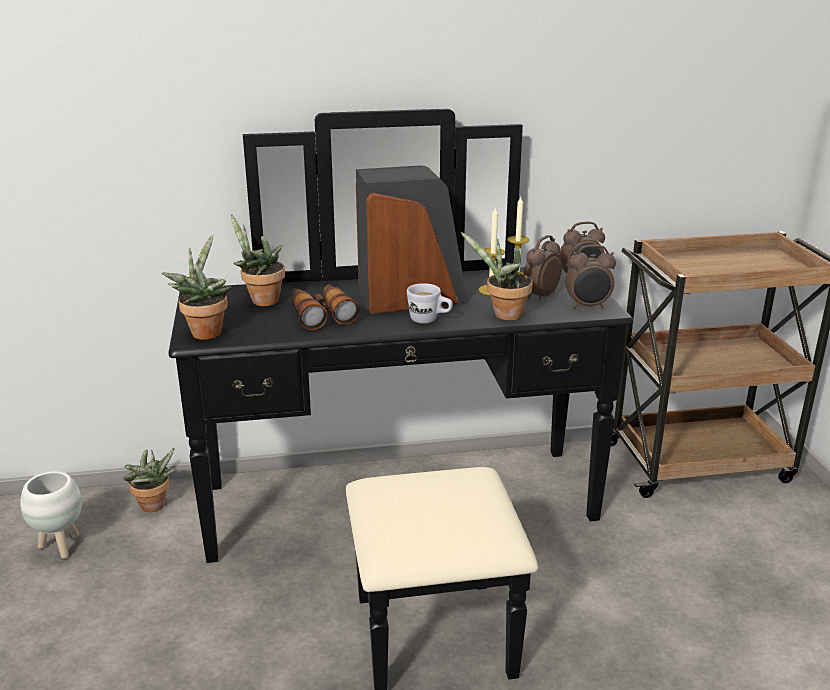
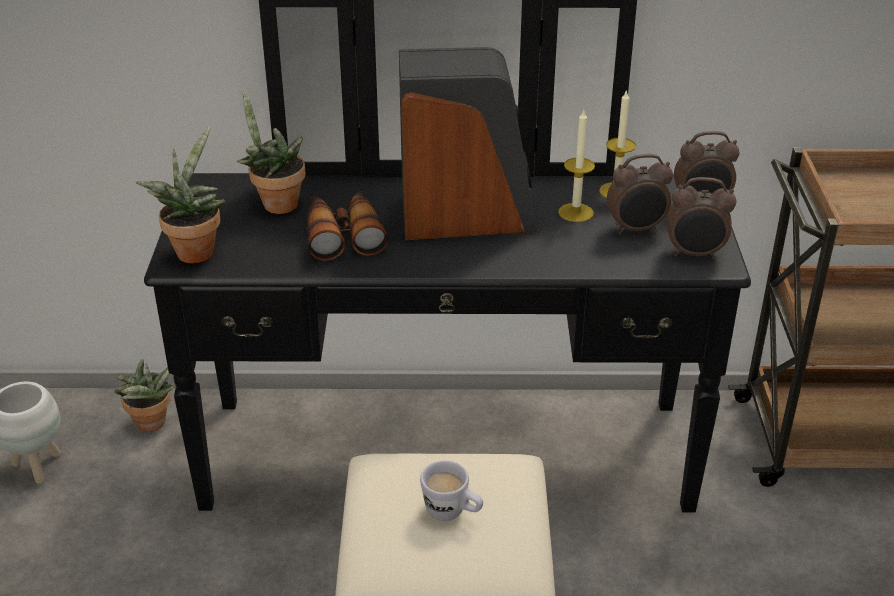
camera: 10 degrees right, 10 degrees up
white mug [407,283,453,324] -> white mug moved to [420,460,483,521]
potted plant [461,232,533,320] -> none
alarm clock [523,235,562,301] -> alarm clock turned 150 degrees counterclockwise [607,154,673,235]

